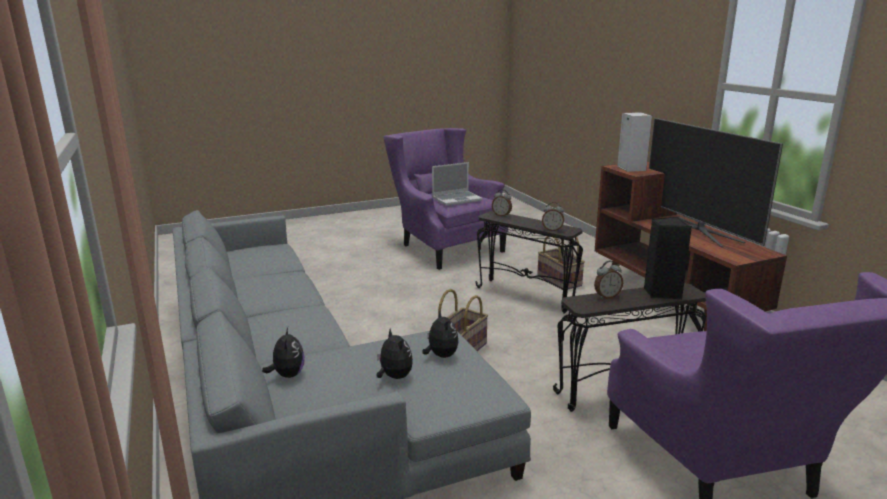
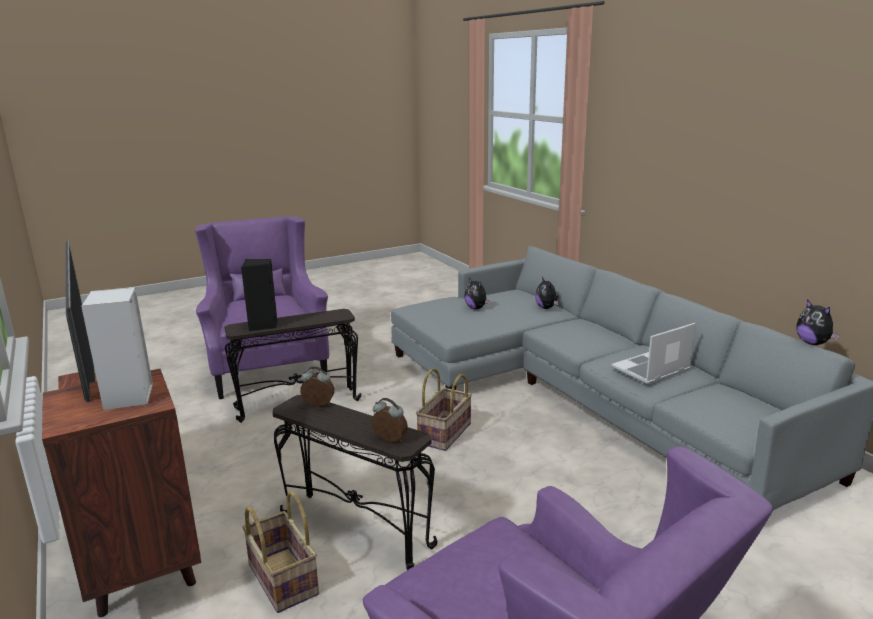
camera: 175 degrees right, 0 degrees up
plush toy [422,310,459,358] -> plush toy moved to [796,299,840,345]
laptop [432,162,483,206] -> laptop moved to [611,323,696,384]
alarm clock [594,261,623,299] -> none

